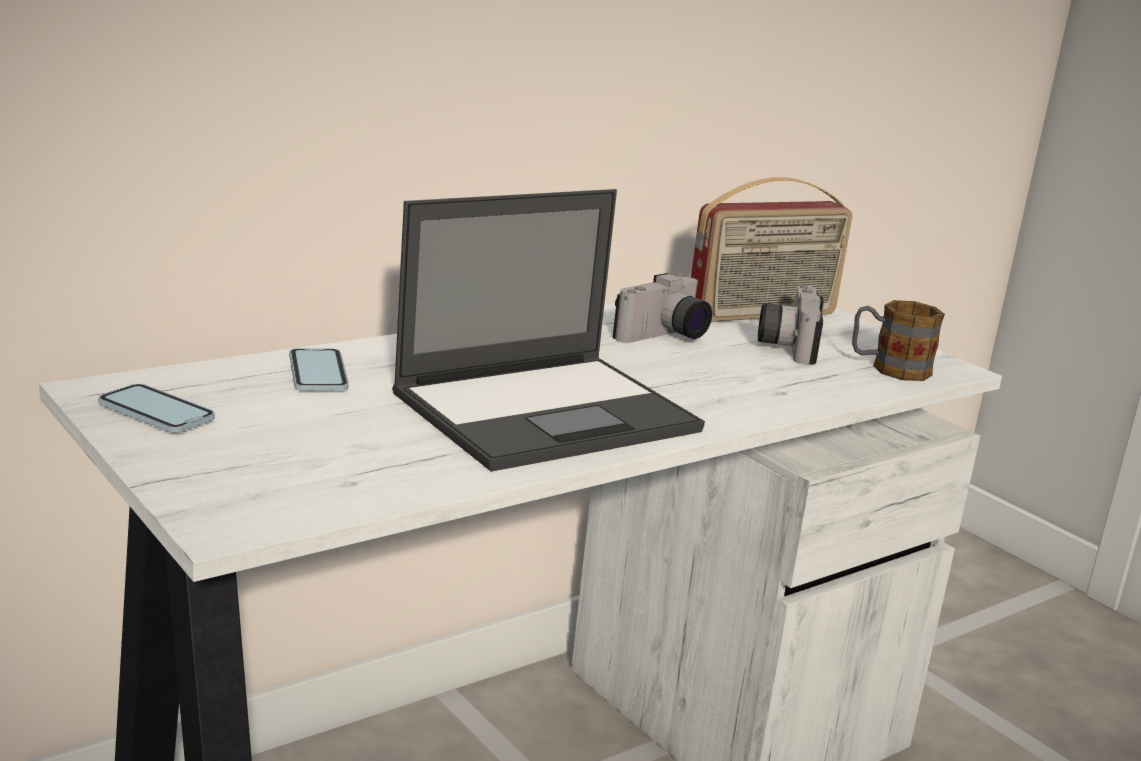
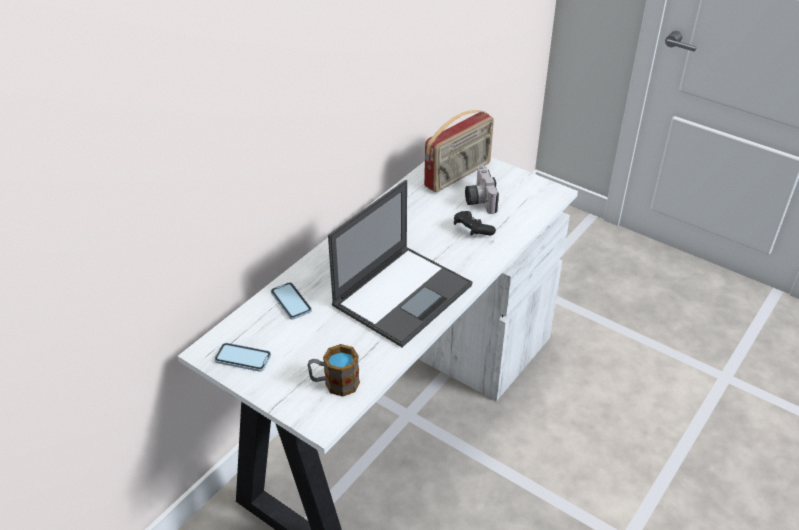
camera: 15 degrees left, 20 degrees up
camera [613,273,712,343] -> none
mug [852,300,945,381] -> mug moved to [307,344,360,397]
none -> black game controller [454,211,496,236]

